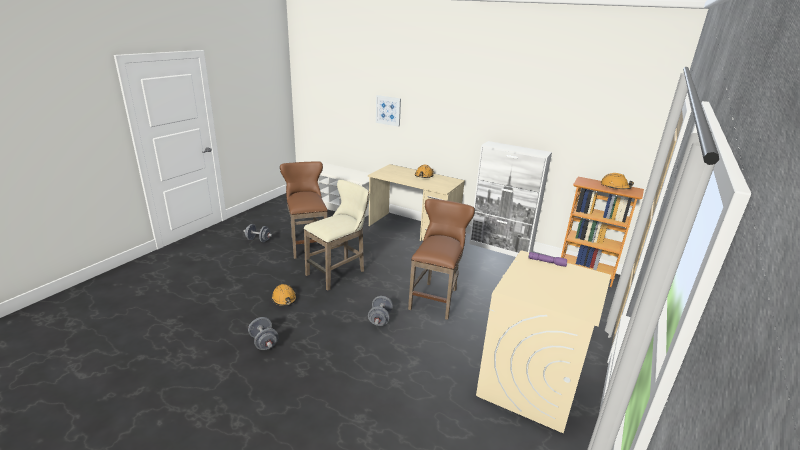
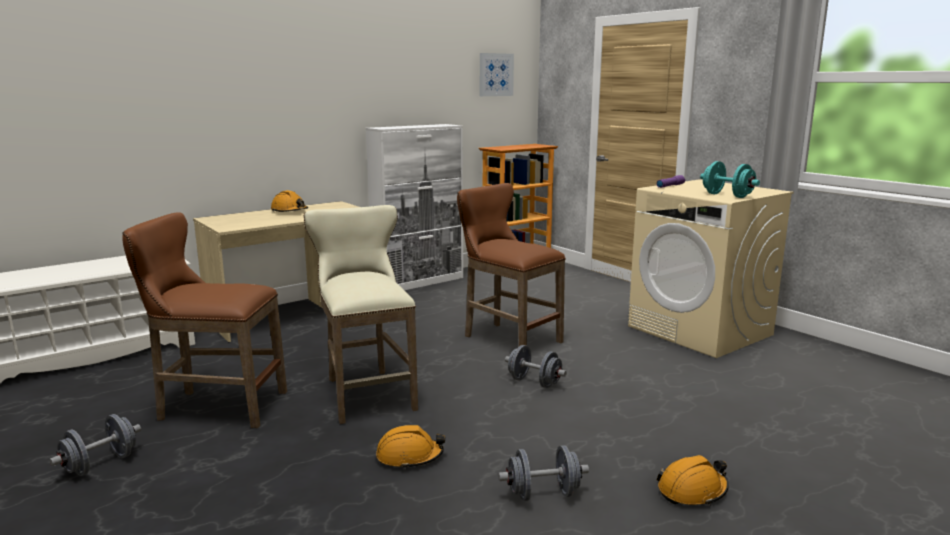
camera: 65 degrees left, 10 degrees down
picture [376,95,401,127] -> picture moved to [480,53,514,96]
orange hard hat [601,173,634,190] -> orange hard hat moved to [657,455,729,506]
none -> turquoise dumbbell [700,161,760,198]

